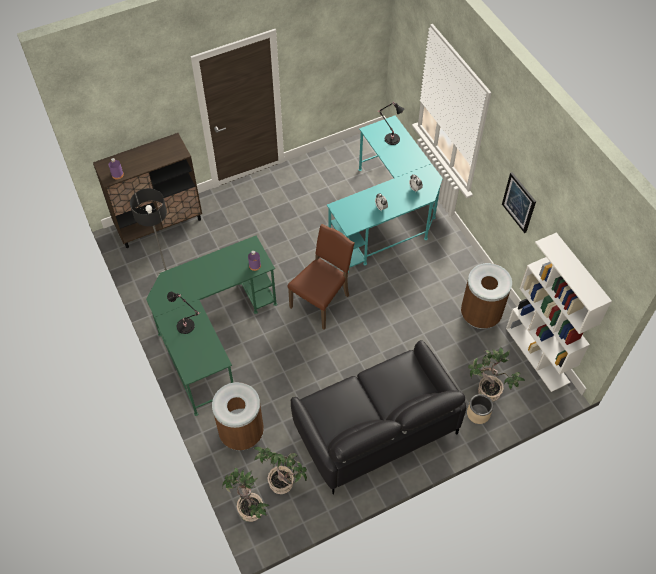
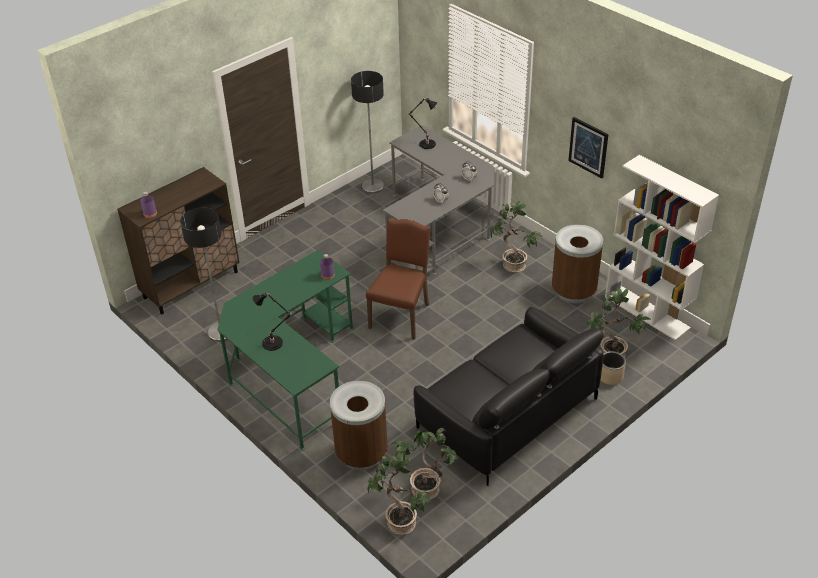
camera: 15 degrees left, 15 degrees down
turquoise desk [327,115,443,272] -> grey desk [383,125,494,275]
none -> floor lamp [351,71,384,193]
none -> potted plant [490,201,543,273]

